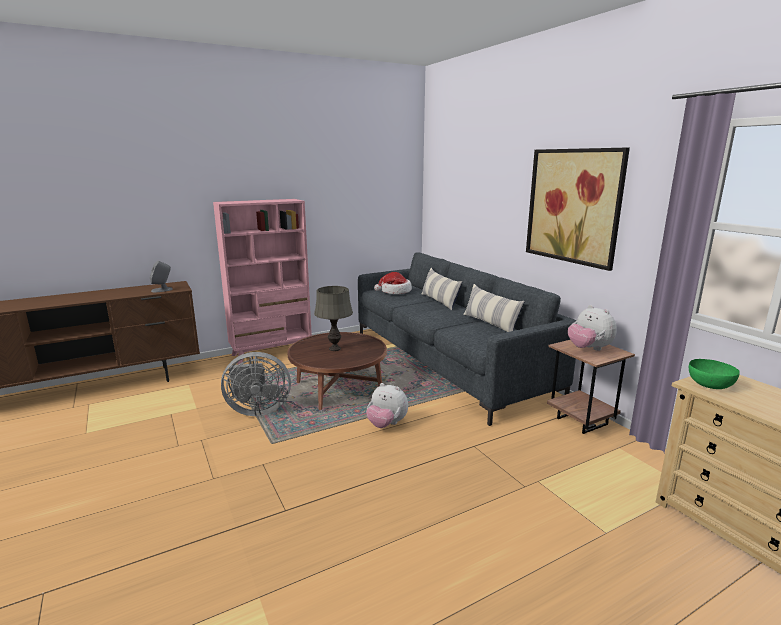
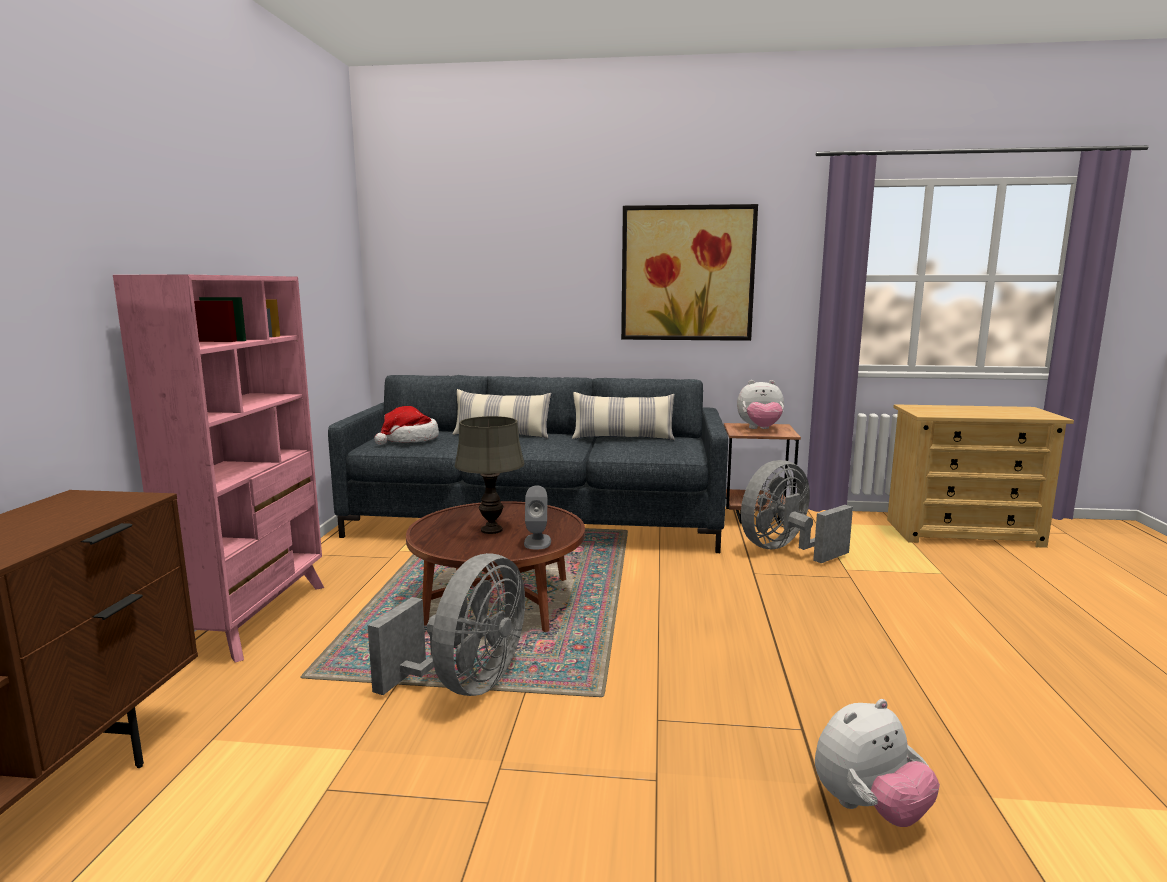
camera: 55 degrees left, 5 degrees down
grey speaker [150,260,173,292] -> grey speaker moved to [524,486,551,549]
plush toy [366,383,408,428] -> plush toy moved to [815,699,940,827]
green bowl [689,359,740,389] -> none
none -> grey fan [741,460,853,563]

